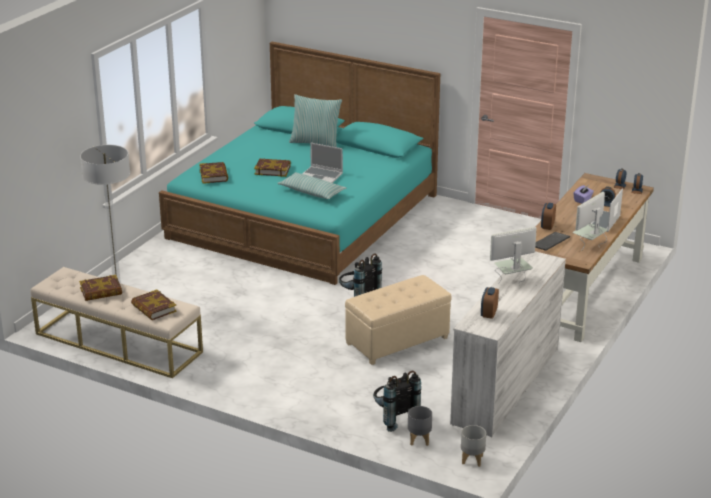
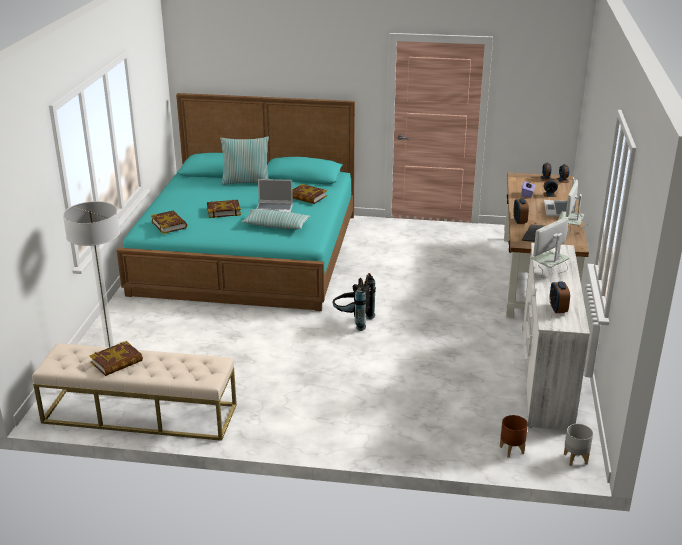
camera: 20 degrees left, 0 degrees up
book [131,289,177,320] -> book moved to [292,184,327,204]
beige ottoman [345,275,452,365] -> none
black backpack [373,371,421,432] -> none
grey planter [408,406,432,446] -> brown planter [500,415,528,458]

